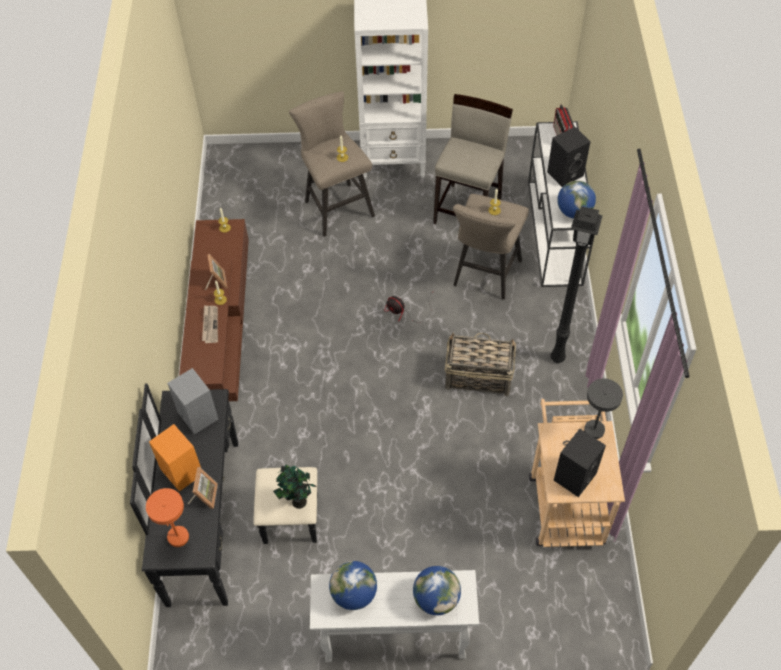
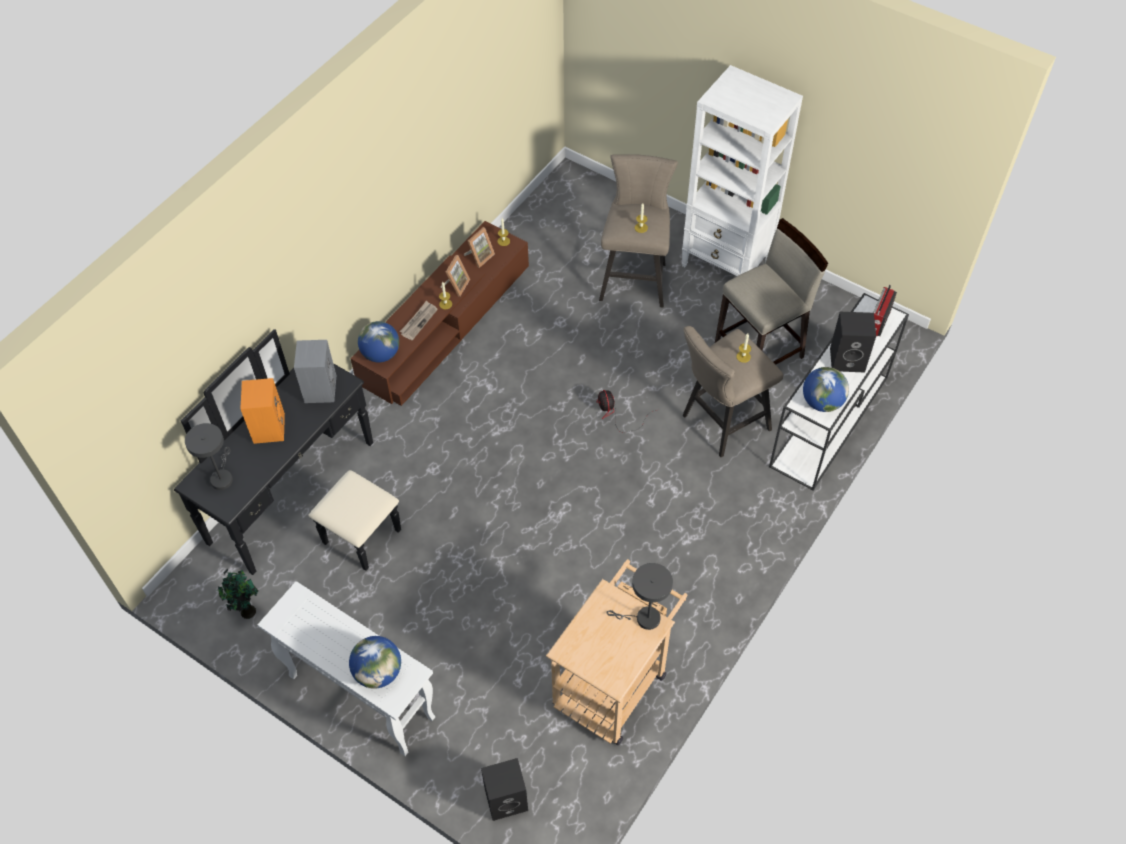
camera: 35 degrees right, 0 degrees up
orange table lamp [146,488,189,547] -> grey table lamp [185,423,233,490]
picture frame [188,467,218,509] -> picture frame moved to [464,227,495,268]
potted plant [273,465,317,509] -> potted plant moved to [217,568,258,619]
globe [329,561,377,610] -> globe moved to [358,321,399,362]
basket [445,333,516,396] -> none
black floor lamp [550,206,603,363] -> none
black speaker [553,429,606,497] -> black speaker moved to [481,758,528,821]

